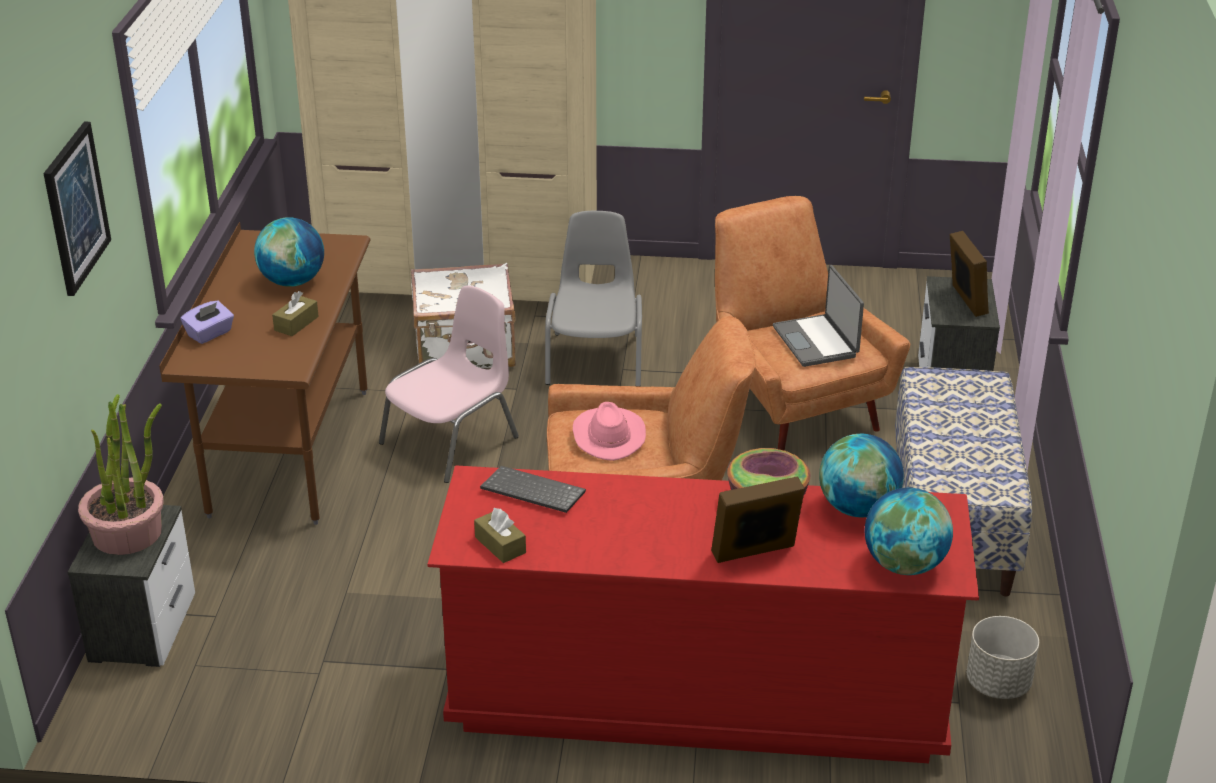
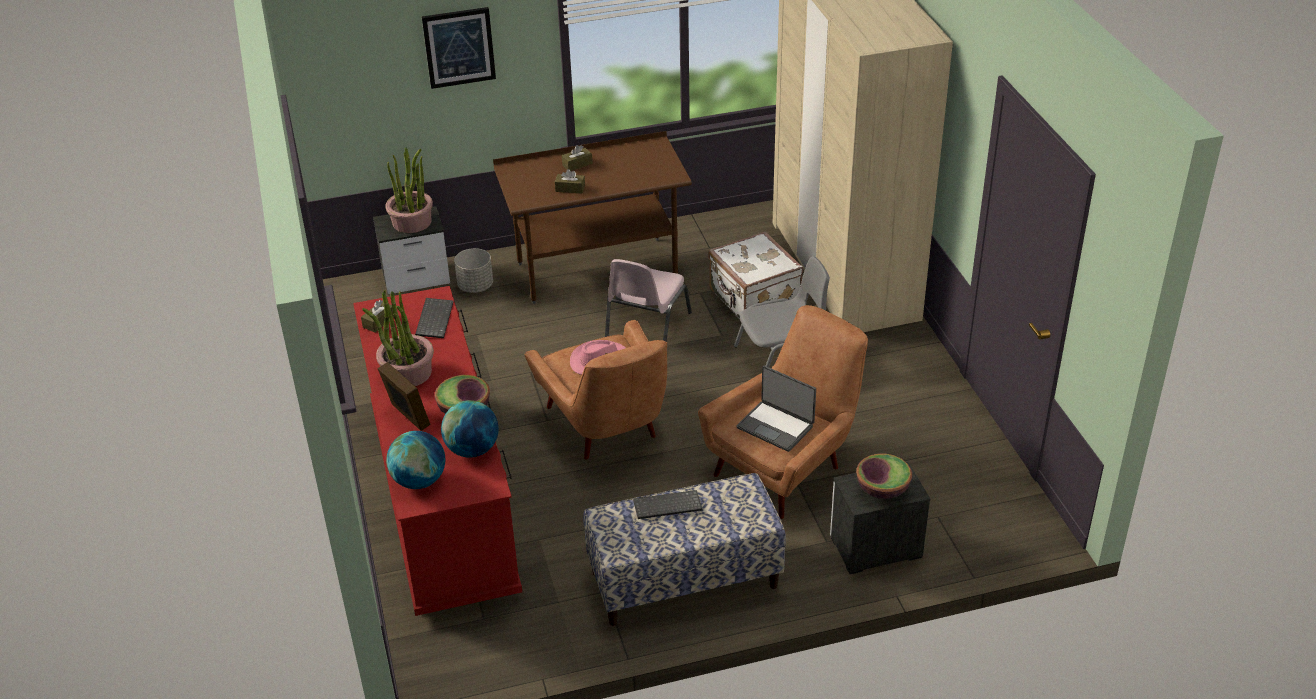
camera: 70 degrees right, 5 degrees up
purple tissue box [181,301,234,344] -> none
globe [254,217,324,287] -> none
pink chair [379,285,519,483] -> pink chair turned 90 degrees clockwise [605,259,692,342]
laptop [773,265,864,367] -> laptop turned 105 degrees counterclockwise [737,366,816,452]
picture frame [950,231,989,317] -> bowl [856,454,912,499]
grey planter [967,616,1039,699] -> grey planter moved to [454,248,493,293]
none -> potted plant [362,290,434,386]
none -> brown tissue box [562,145,593,171]
none -> keyboard [633,490,702,519]

